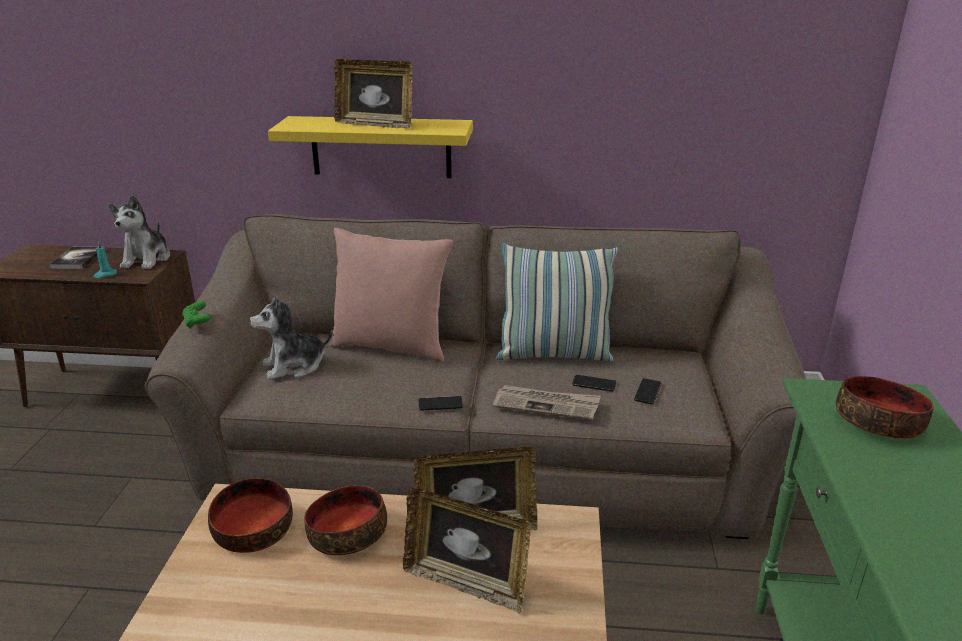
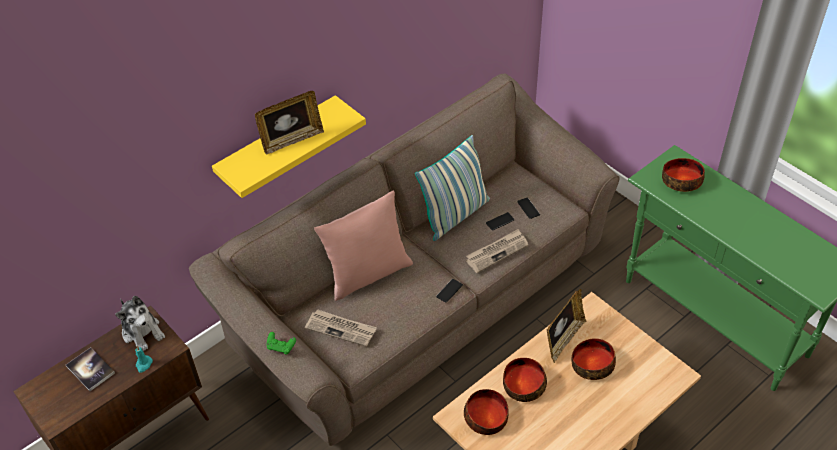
camera: 45 degrees left, 20 degrees up
plush toy [249,295,333,380] -> newspaper [305,309,377,347]
picture frame [403,488,531,614] -> bowl [572,338,616,380]

